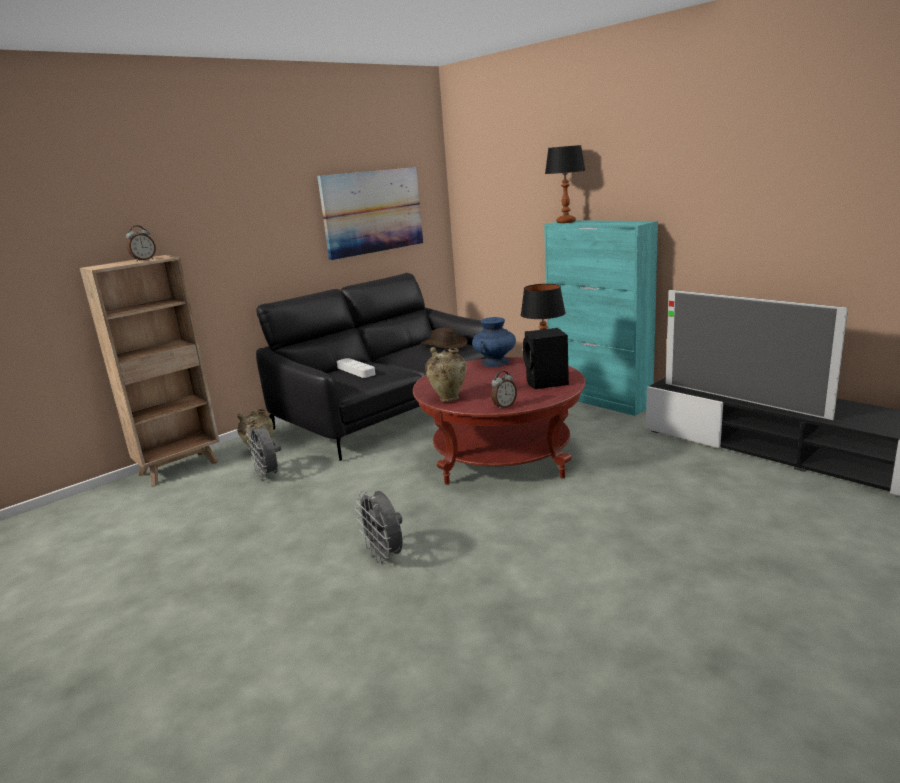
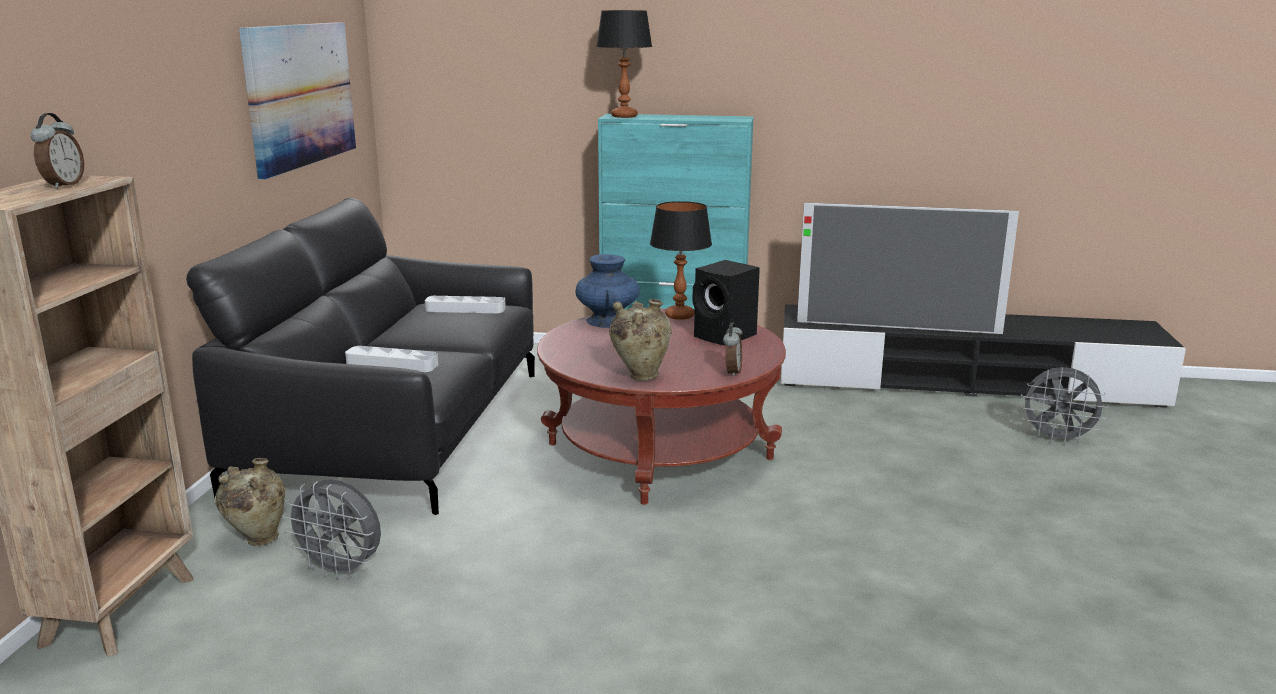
camera: 40 degrees left, 0 degrees up
grey fan [355,491,403,564] -> grey fan moved to [1019,367,1108,445]
brown hat [421,327,467,349] -> grey tray [425,296,506,313]

